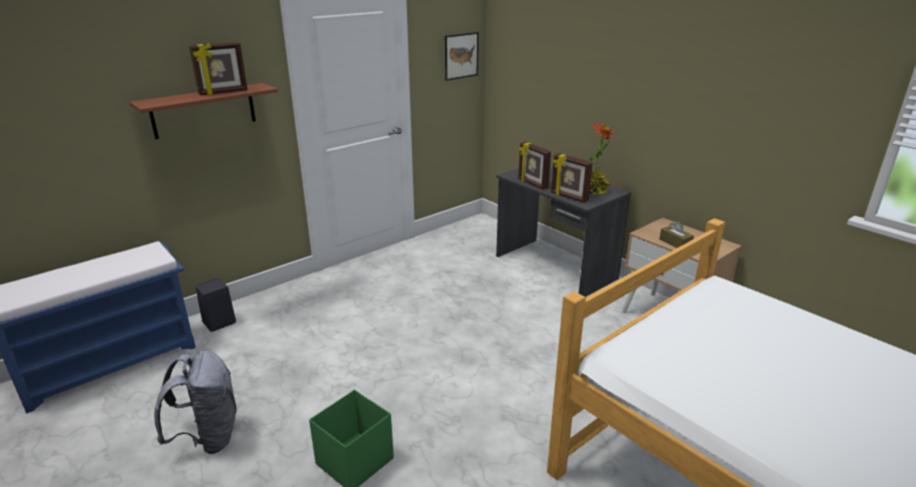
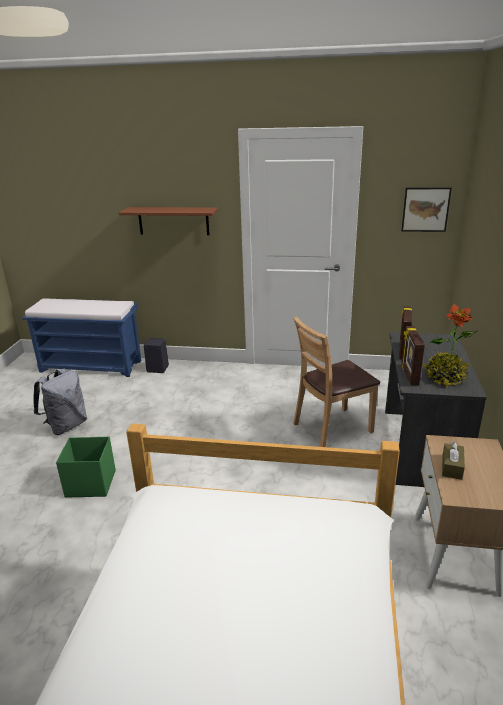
camera: 50 degrees right, 0 degrees up
picture frame [189,42,248,95] -> none
none -> brown chair [293,316,380,447]

